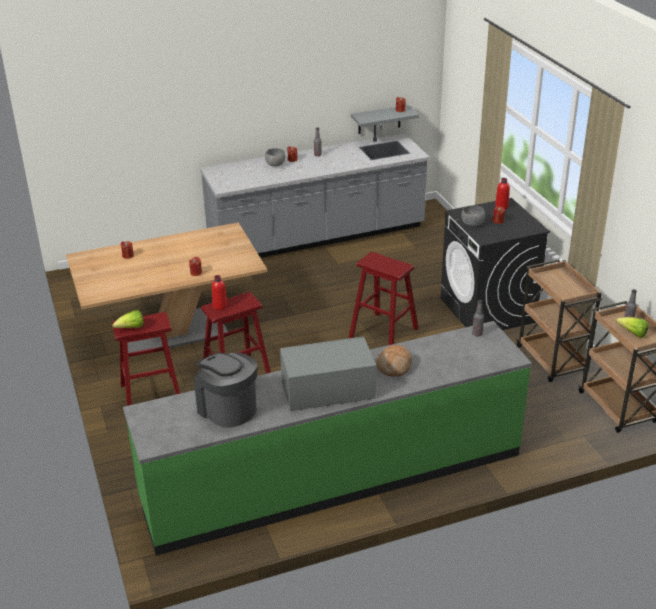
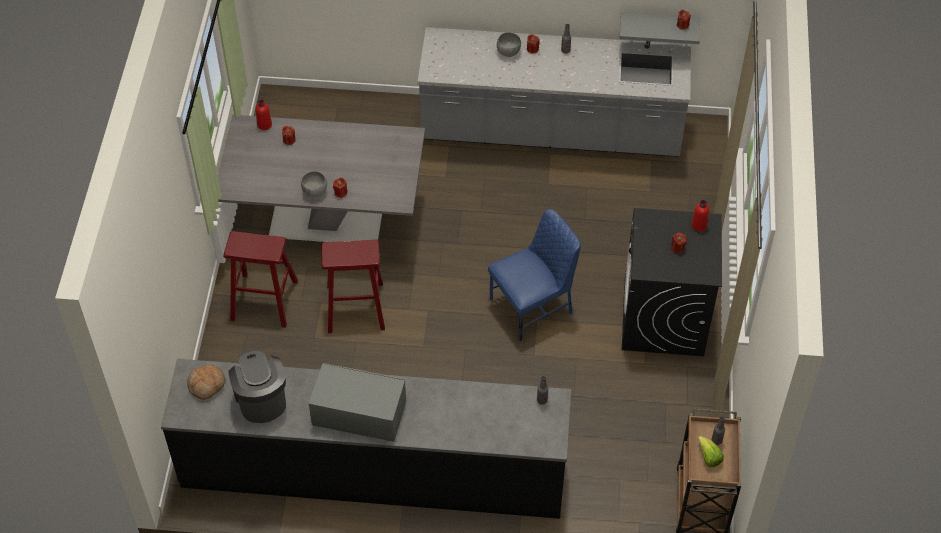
camera: 25 degrees right, 20 degrees up
brown dining table [66,222,267,357] -> grey dining table [218,115,425,243]
lettuce [113,310,144,328] -> none
green counter [123,321,532,556] -> black counter [161,359,571,519]
red bottle [212,275,227,310] -> red bottle moved to [256,99,272,130]
red stool [349,252,419,345] -> blue chair [488,209,581,341]
bread [376,345,412,376] -> bread moved to [187,364,225,400]
grey bowl [462,205,485,227] -> grey bowl moved to [301,171,327,197]
brown cart [516,259,602,382] -> none

